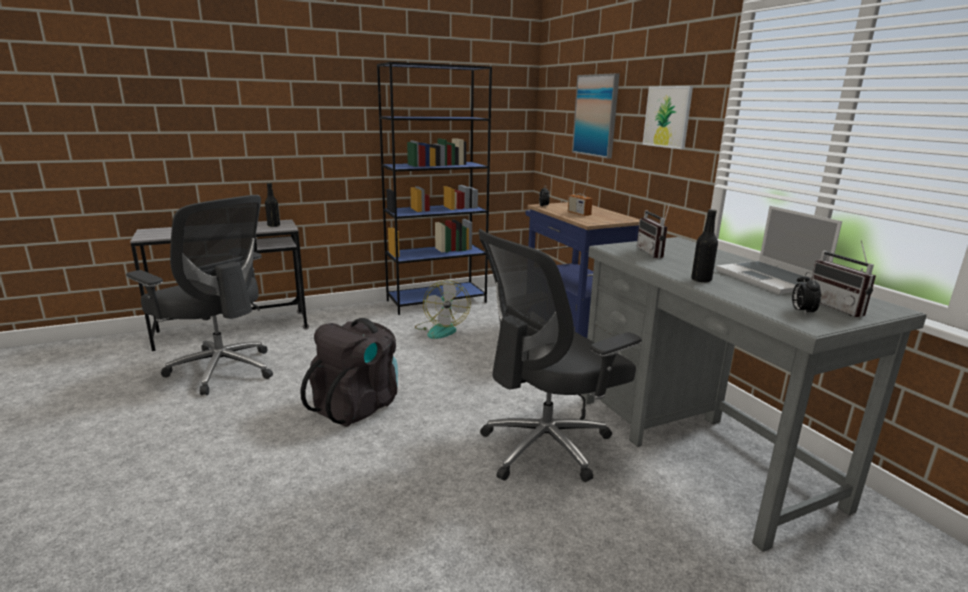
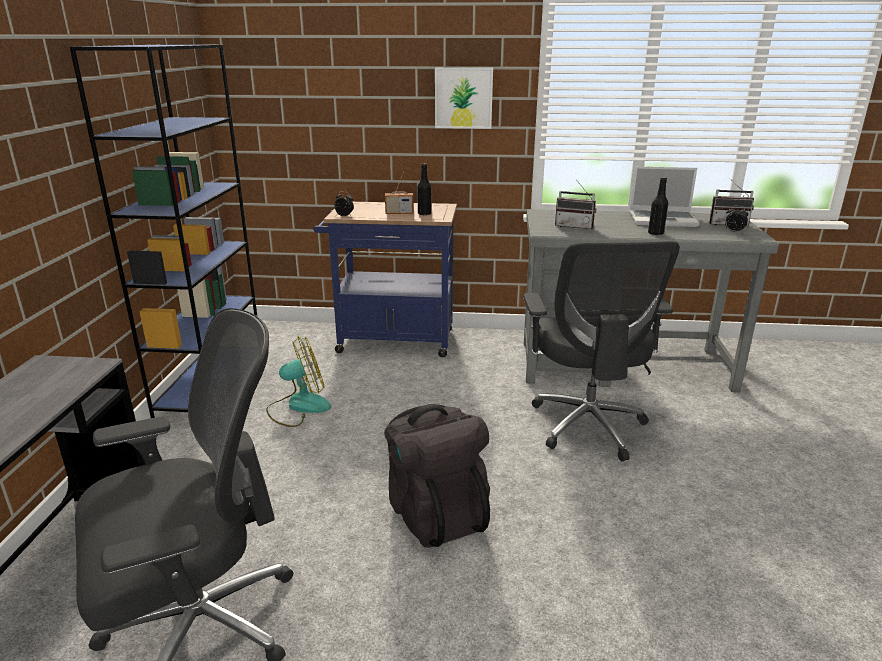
camera: 60 degrees left, 5 degrees up
black bottle [265,182,280,227] -> black bottle moved to [417,163,432,215]
fan [415,280,470,339] -> fan turned 45 degrees counterclockwise [266,336,331,427]
picture [572,73,620,158] -> none

